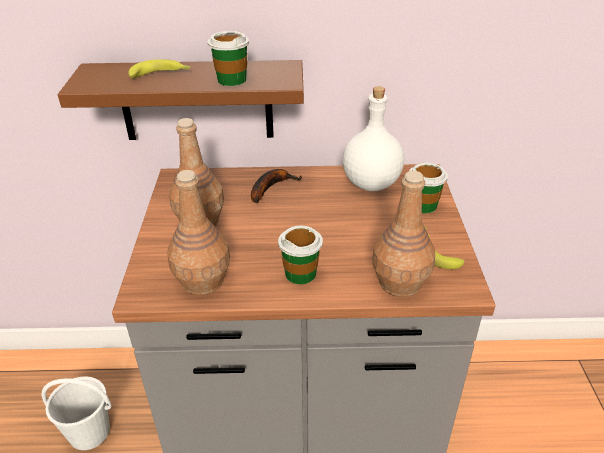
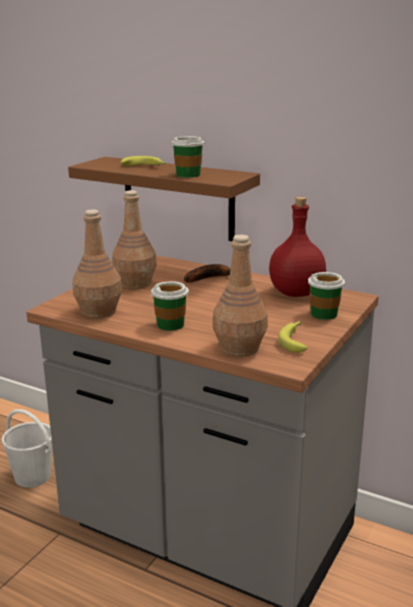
camera: 30 degrees right, 15 degrees down
white bottle [343,86,404,191] -> red bottle [269,197,326,297]

